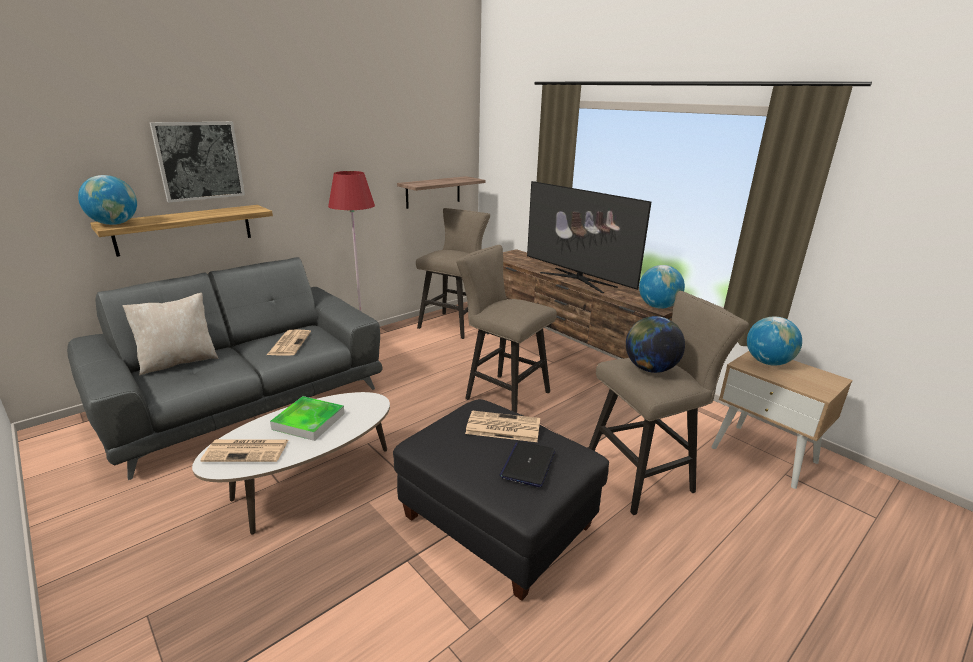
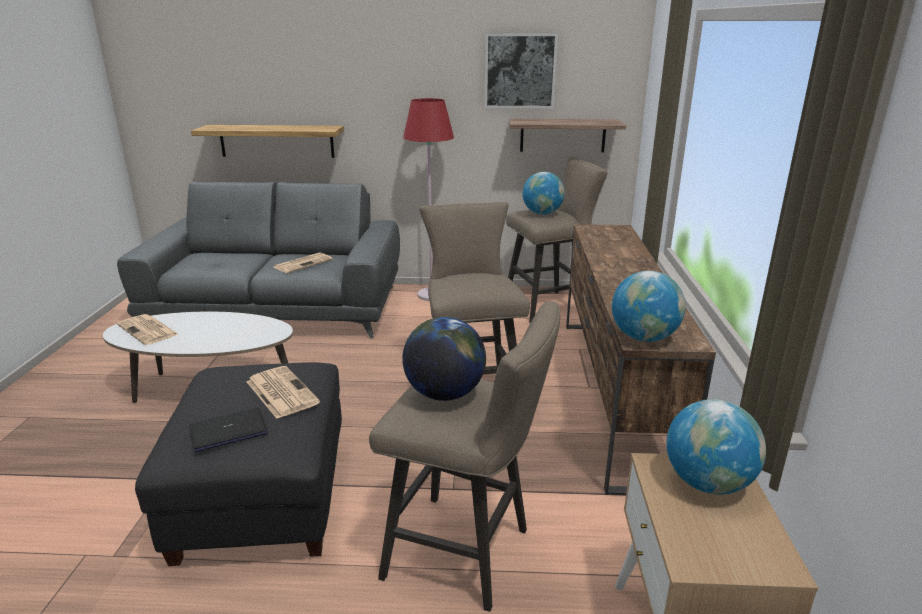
camera: 45 degrees right, 0 degrees up
globe [78,175,137,225] -> globe moved to [522,172,565,215]
beige pillow [122,293,219,375] -> none
picture [149,122,245,203] -> picture moved to [485,33,558,108]
tray [270,396,345,441] -> none
television [527,181,651,293] -> none

